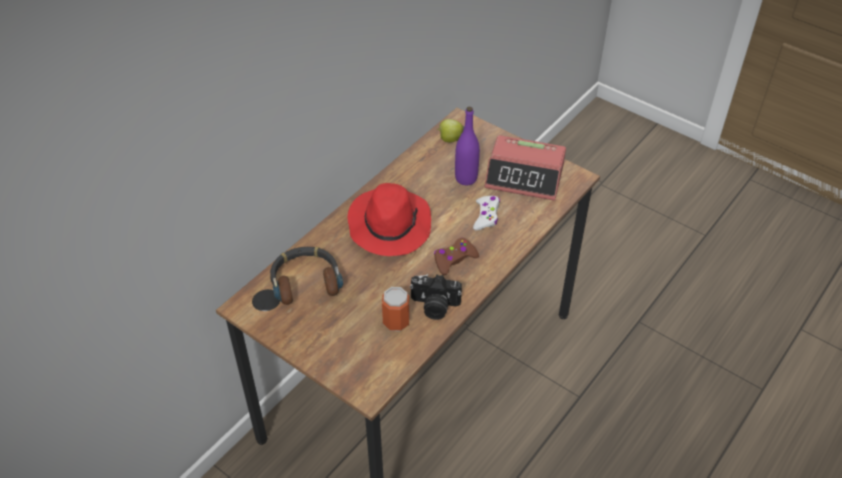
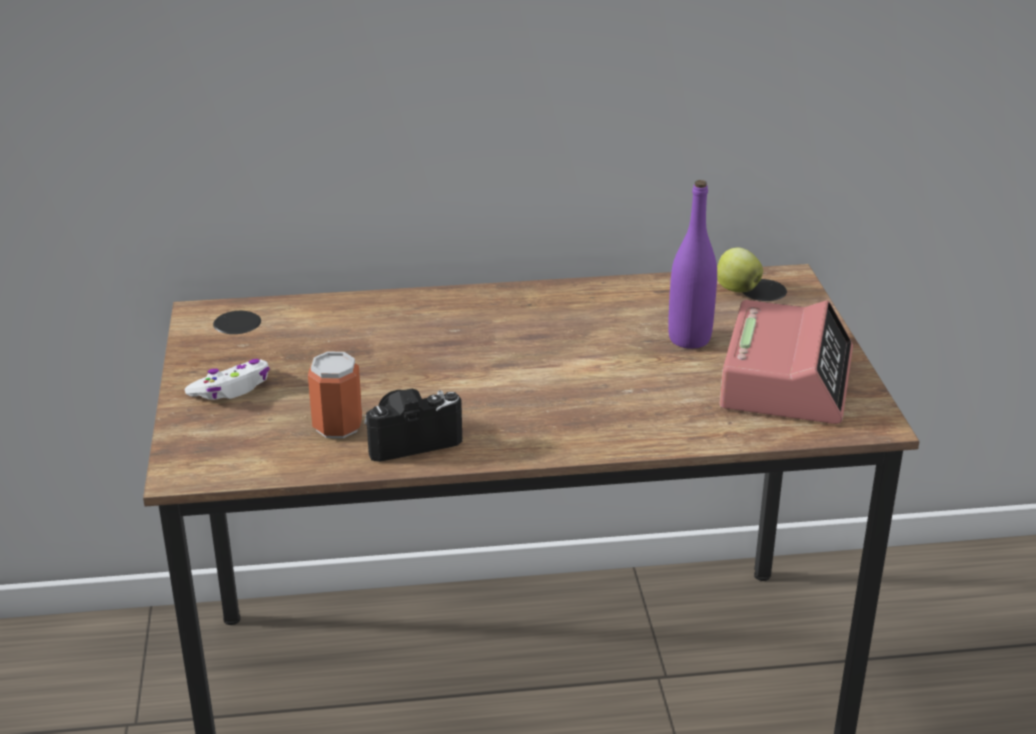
camera: 45 degrees right, 15 degrees down
headphones [270,247,343,305] -> none
red hat [348,183,431,256] -> none
camera [410,274,462,320] -> camera turned 105 degrees clockwise [364,389,462,462]
brown game controller [434,238,479,275] -> none
white game controller [473,196,500,230] -> white game controller moved to [184,359,270,400]
alarm clock [485,135,566,201] -> alarm clock turned 135 degrees counterclockwise [720,300,853,424]

